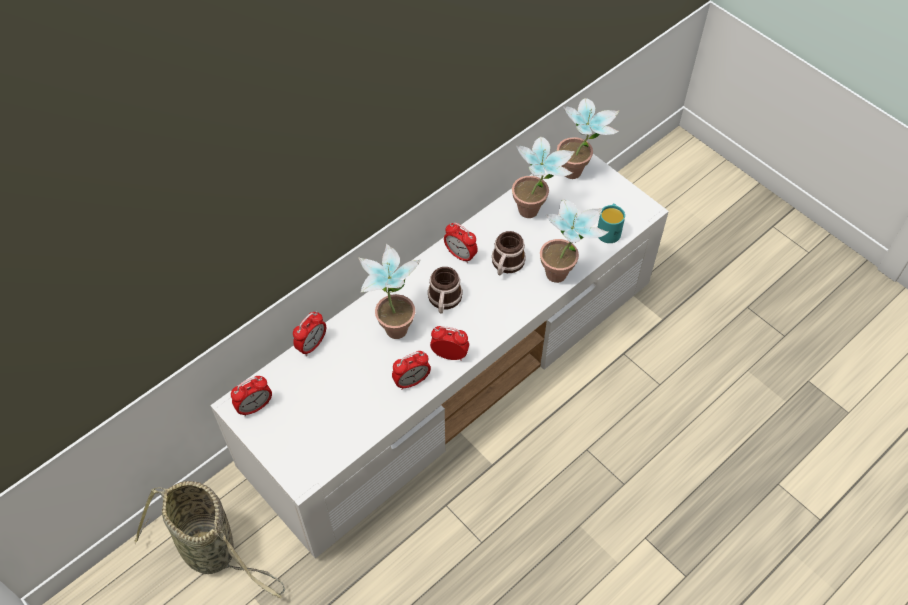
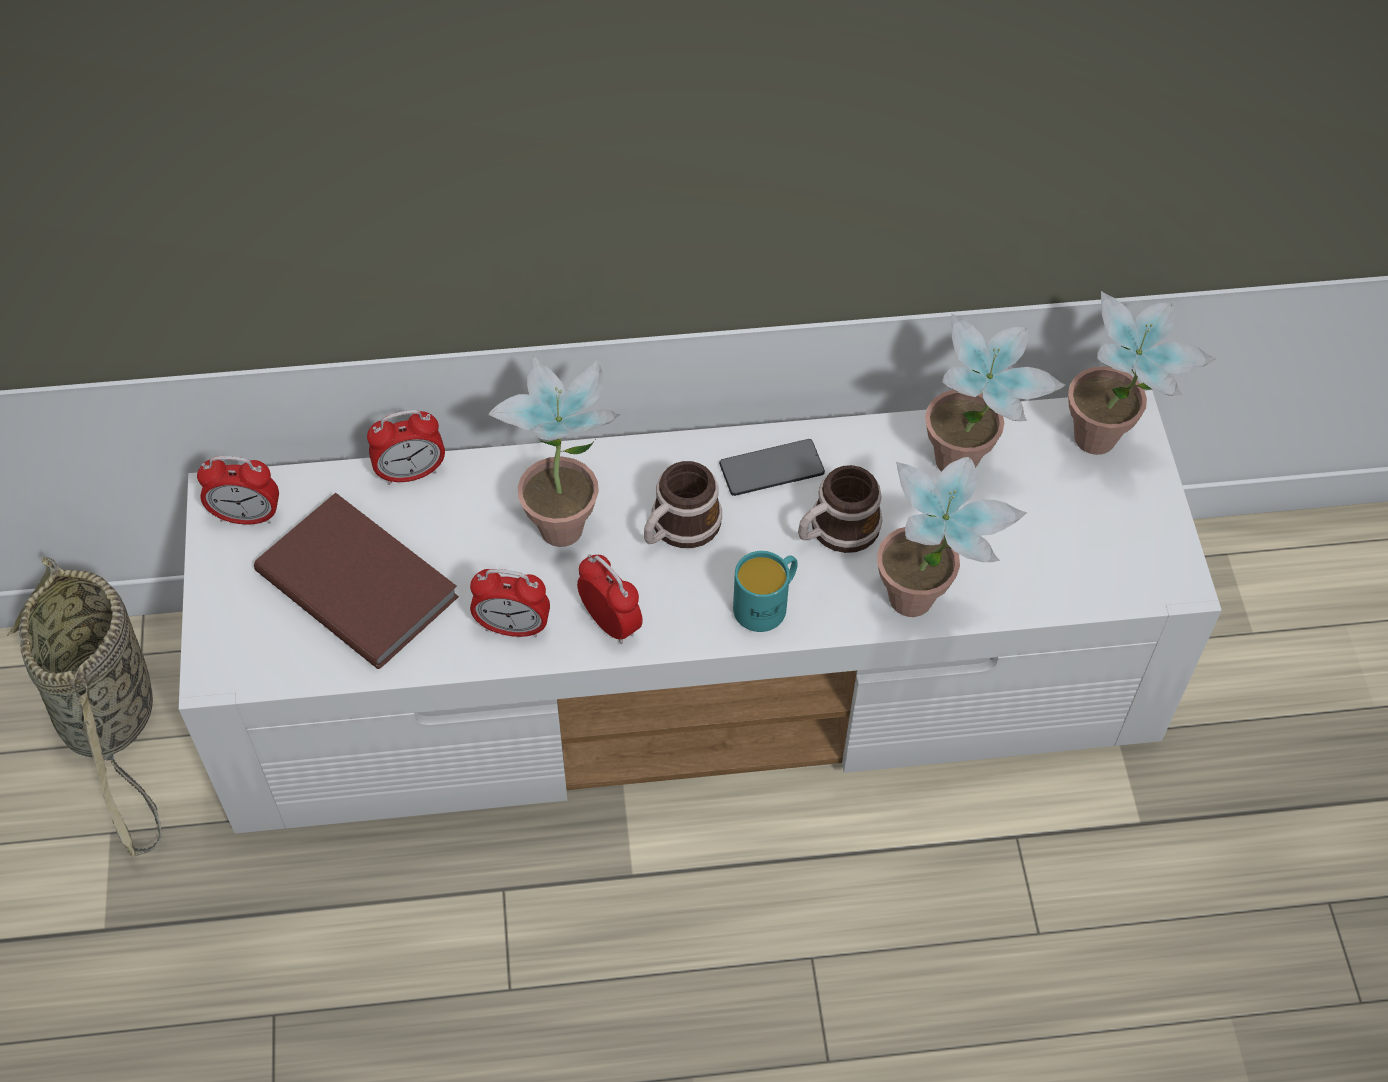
camera: 35 degrees right, 0 degrees up
alarm clock [444,223,478,263] -> phone [719,439,825,496]
turquoise mug [597,204,625,243] -> turquoise mug moved to [733,551,798,632]
none -> brown book [254,492,459,669]

